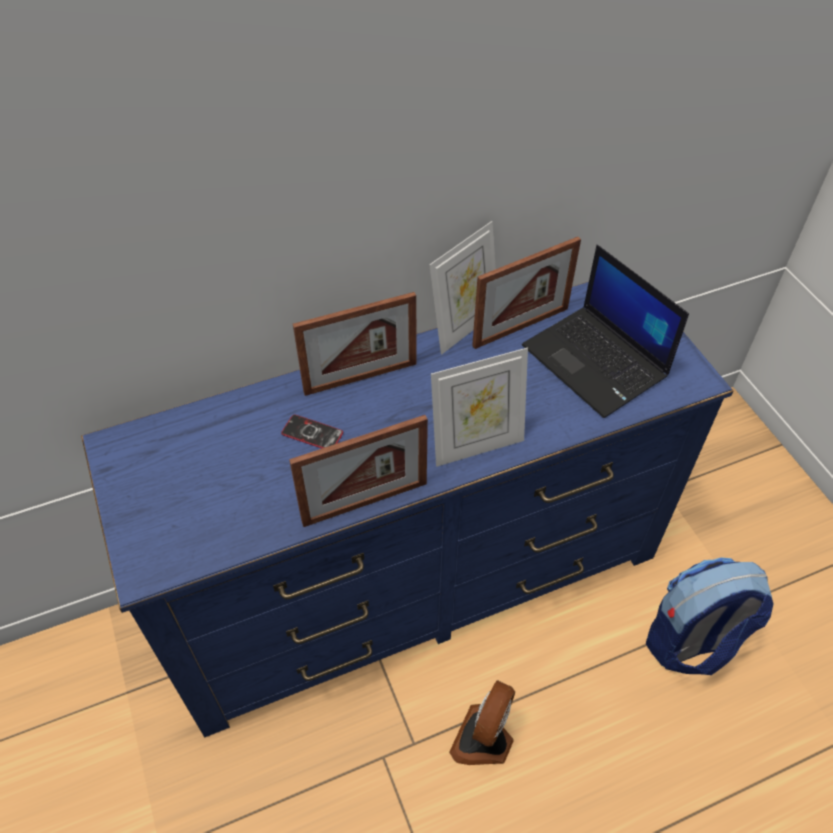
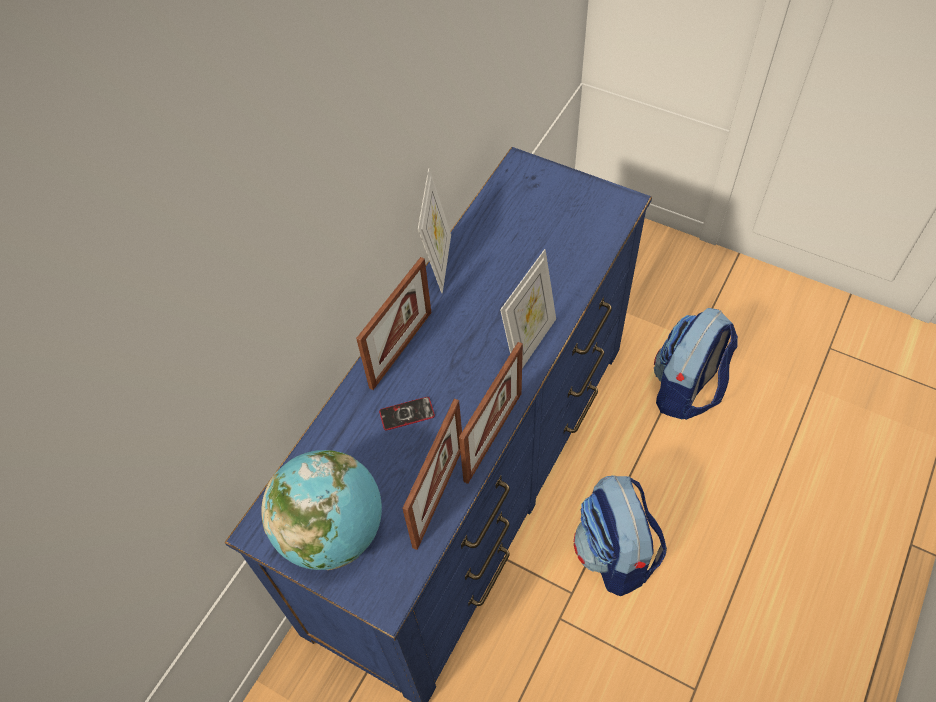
camera: 35 degrees left, 5 degrees up
fan [449,680,515,765] -> backpack [574,475,667,596]
picture frame [472,237,581,349] -> picture frame moved to [402,399,462,550]
laptop [522,245,689,418] -> none
none -> globe [261,450,382,570]

